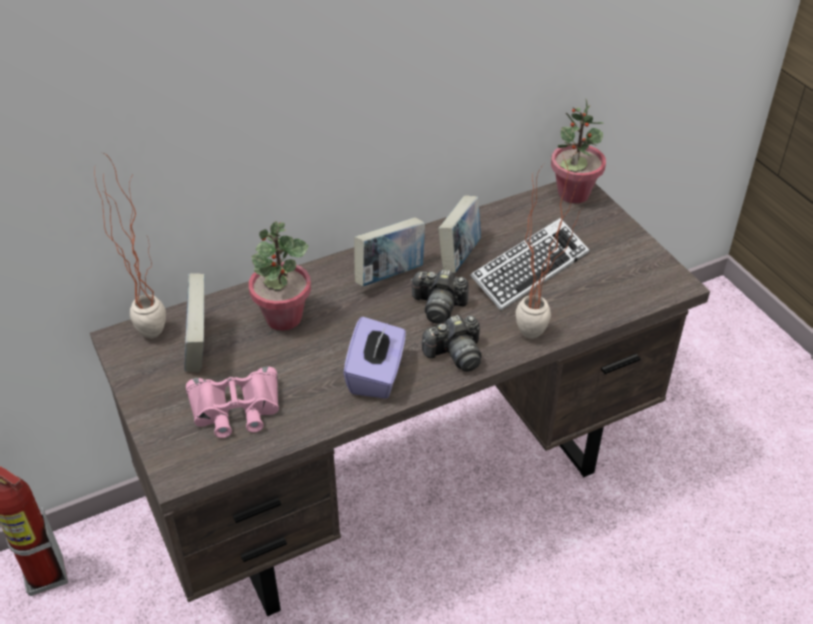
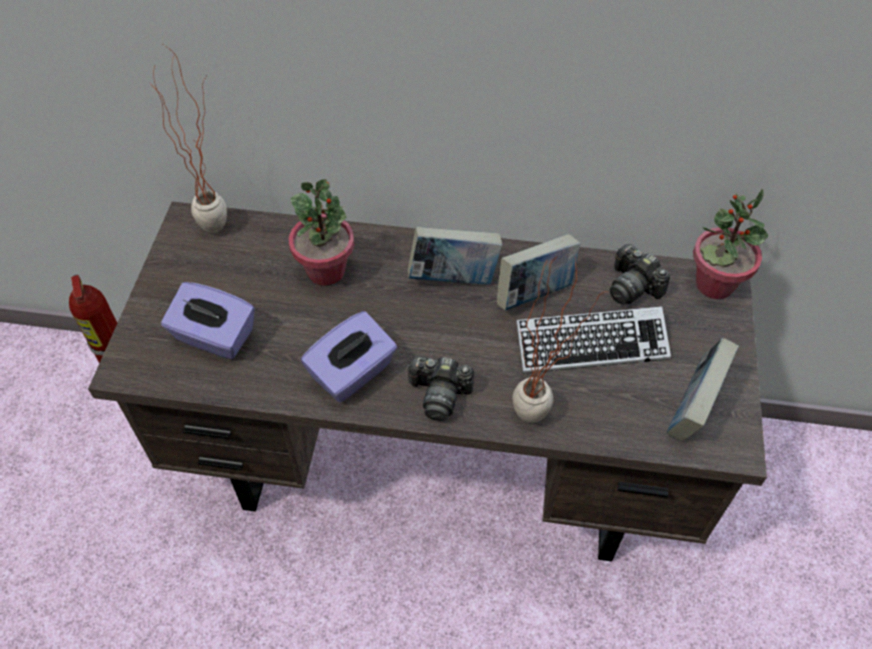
camera: 35 degrees right, 10 degrees up
book [185,273,205,372] -> book moved to [666,338,739,441]
pink binoculars [186,366,279,438] -> purple tissue box [161,282,255,359]
camera [411,269,469,324] -> camera moved to [610,244,670,304]

